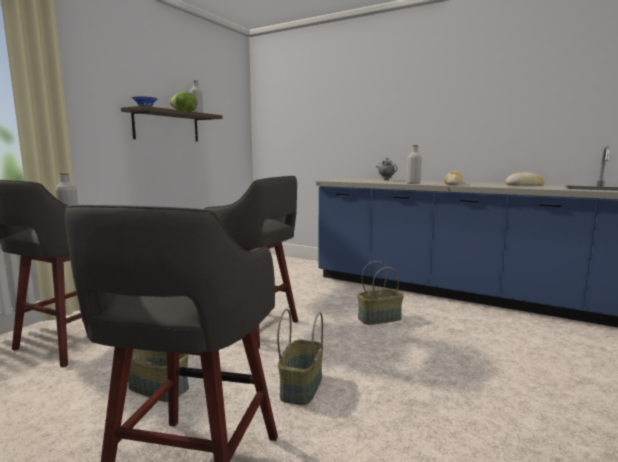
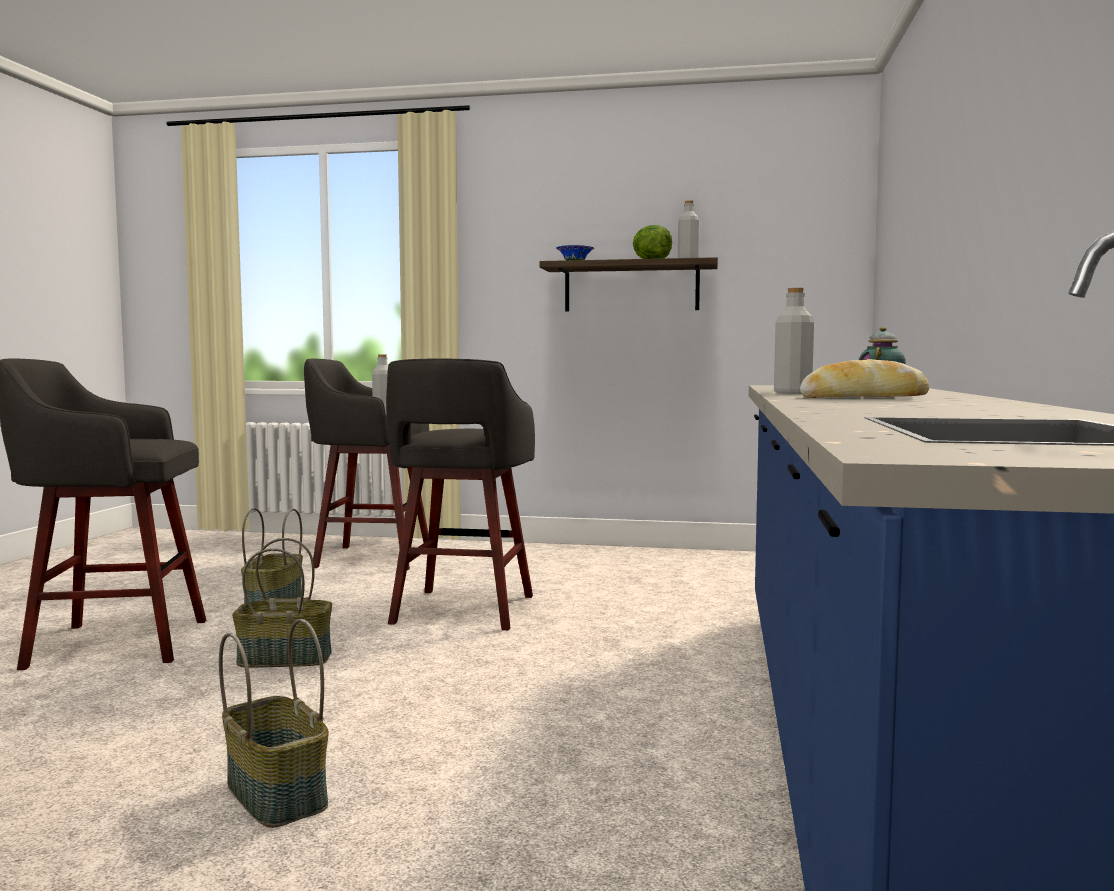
camera: 70 degrees right, 5 degrees down
basket [357,261,404,325] -> basket moved to [219,619,329,828]
bread [505,172,545,186] -> none

